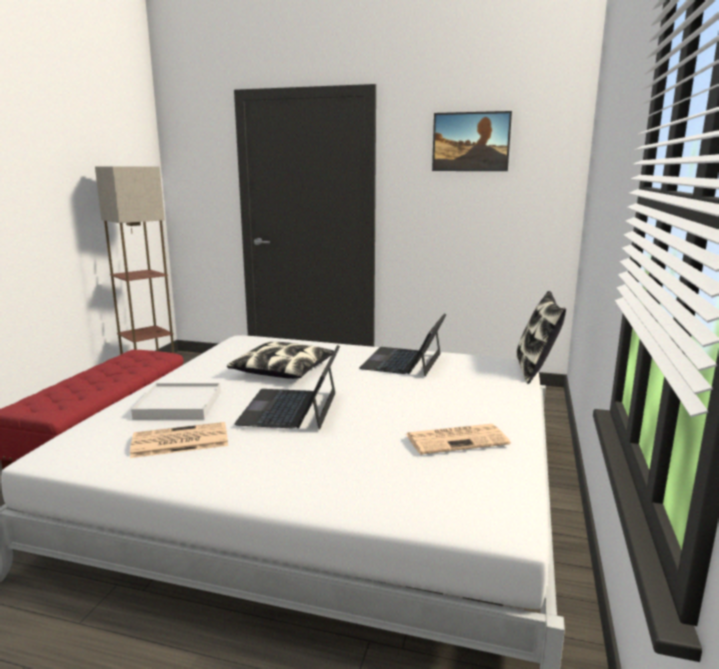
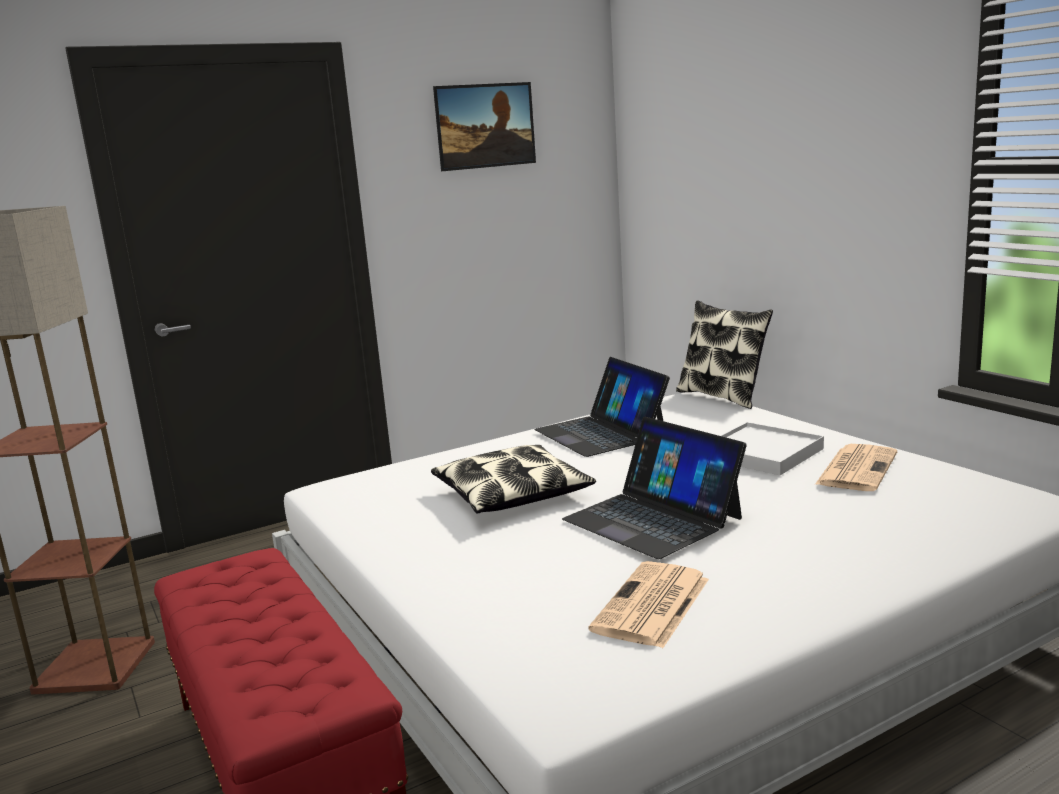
camera: 45 degrees left, 0 degrees up
white tray [131,383,221,419] -> white tray moved to [720,422,824,475]

